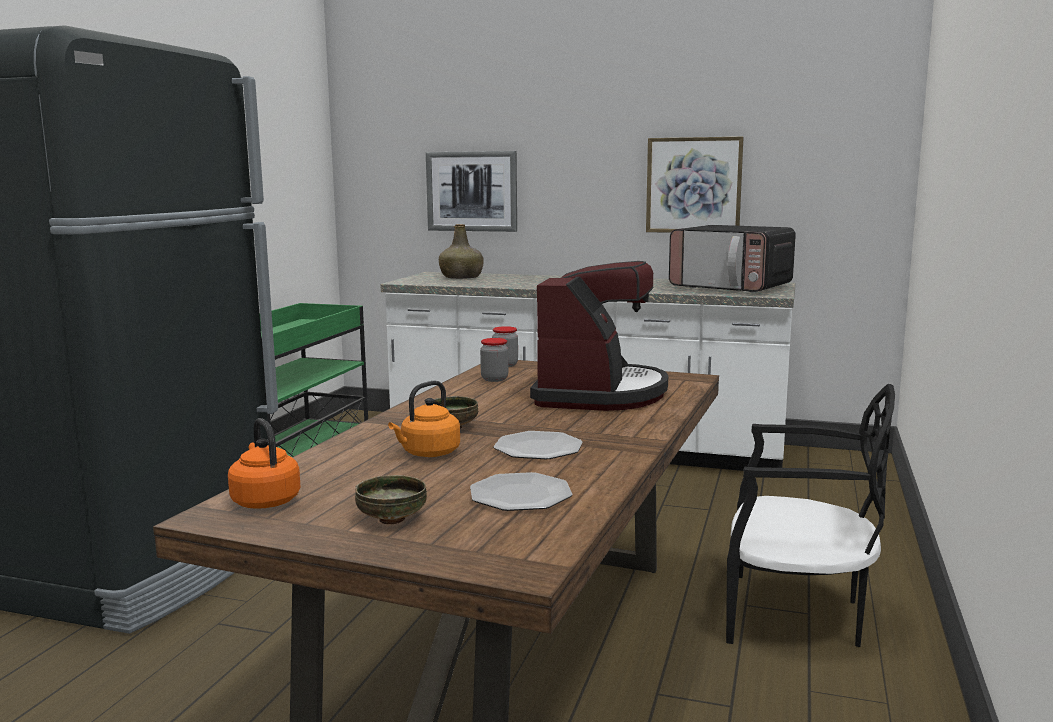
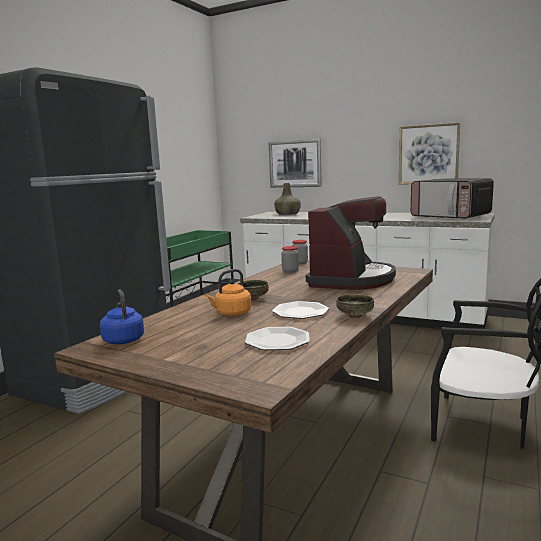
camera: 10 degrees right, 0 degrees up
orange kettle [228,418,301,509] -> blue kettle [100,290,144,344]
bowl [355,475,427,524] -> bowl moved to [336,294,374,318]

